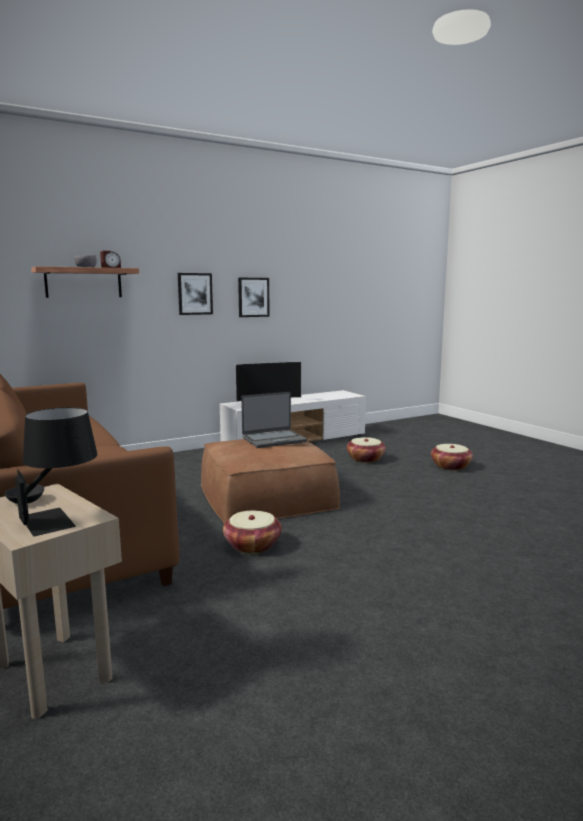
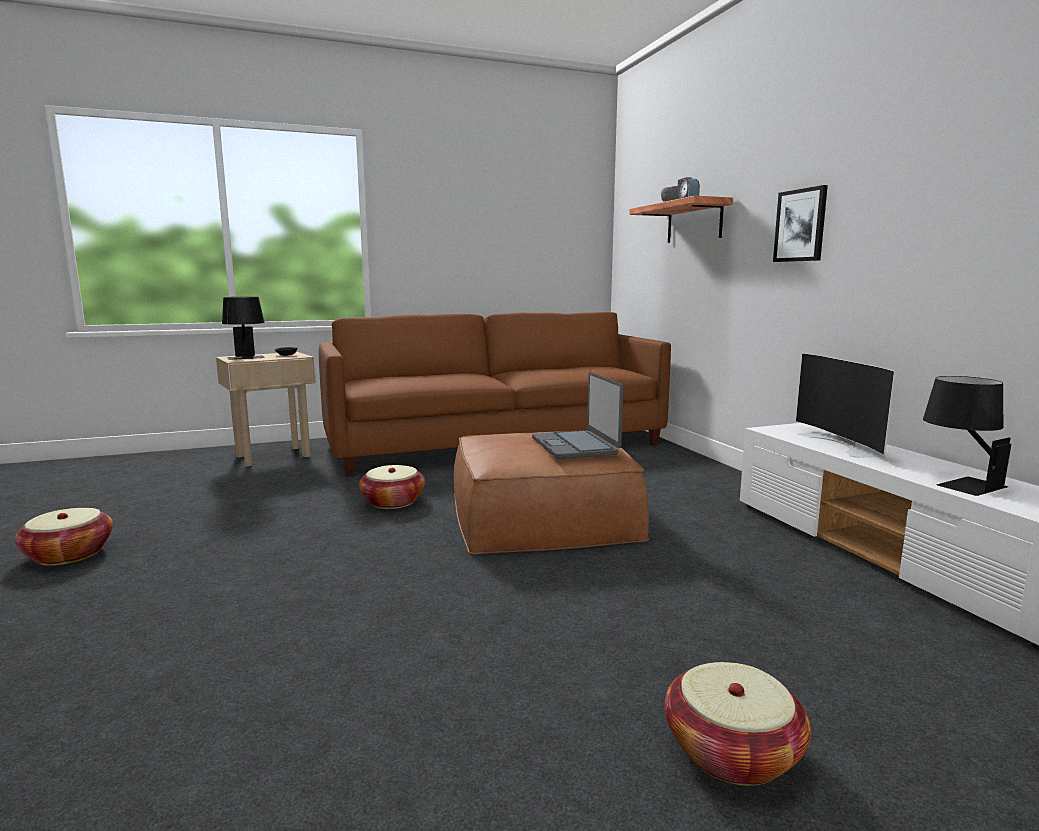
camera: 100 degrees right, 0 degrees up
picture [238,278,270,317] -> none
basket [347,437,386,463] -> basket moved to [15,508,113,566]
none -> black table lamp [923,376,1011,496]

